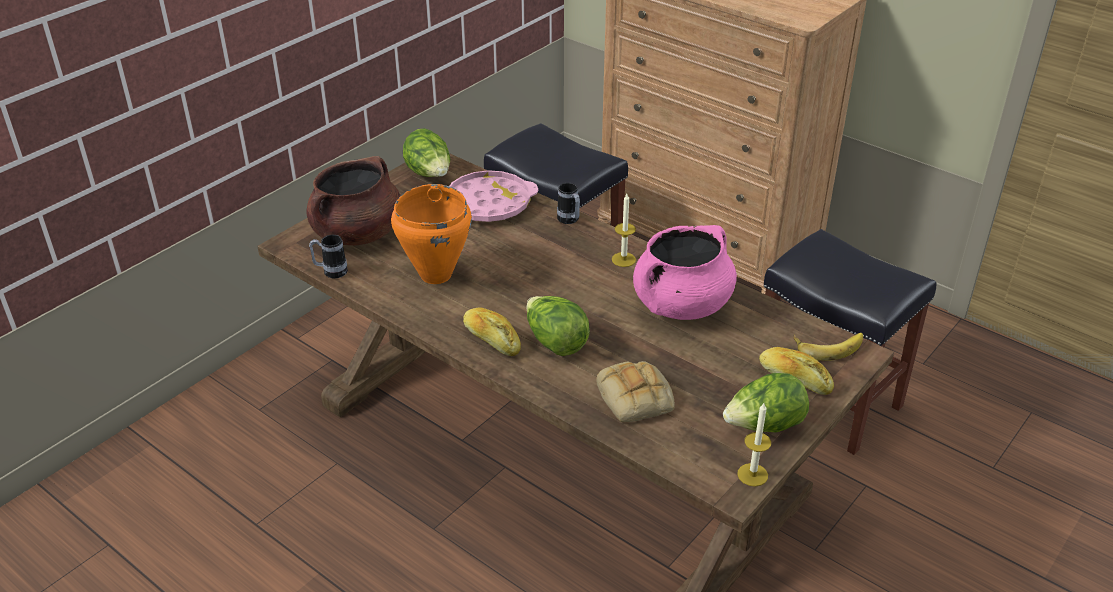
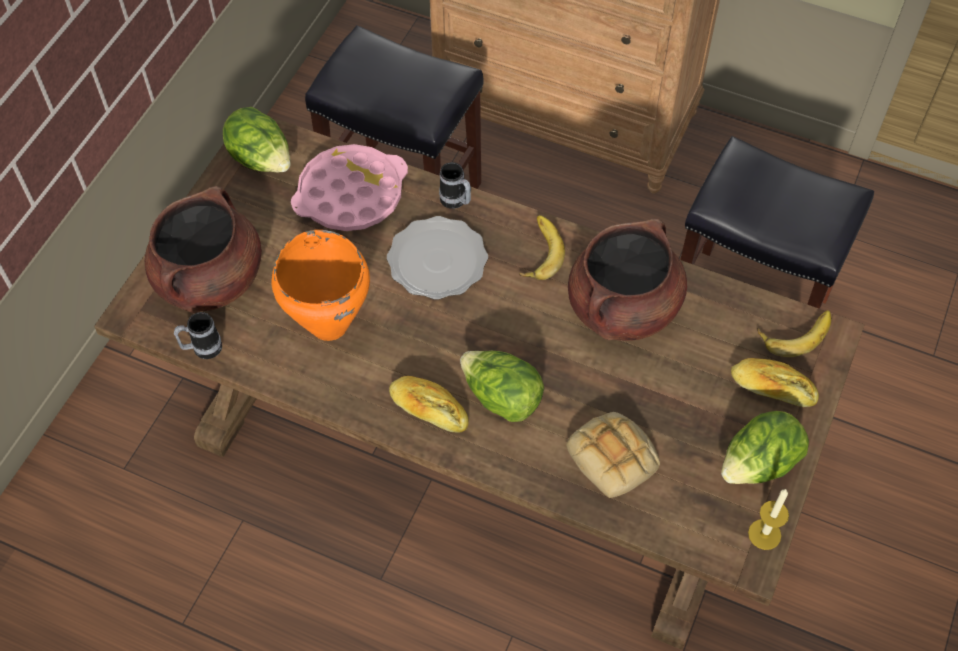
camera: 15 degrees left, 20 degrees up
candle [612,194,636,267] -> banana [519,215,565,280]
pink cooking pot [633,225,737,320] -> brown cooking pot [568,219,687,341]
none -> plate [387,216,488,300]

